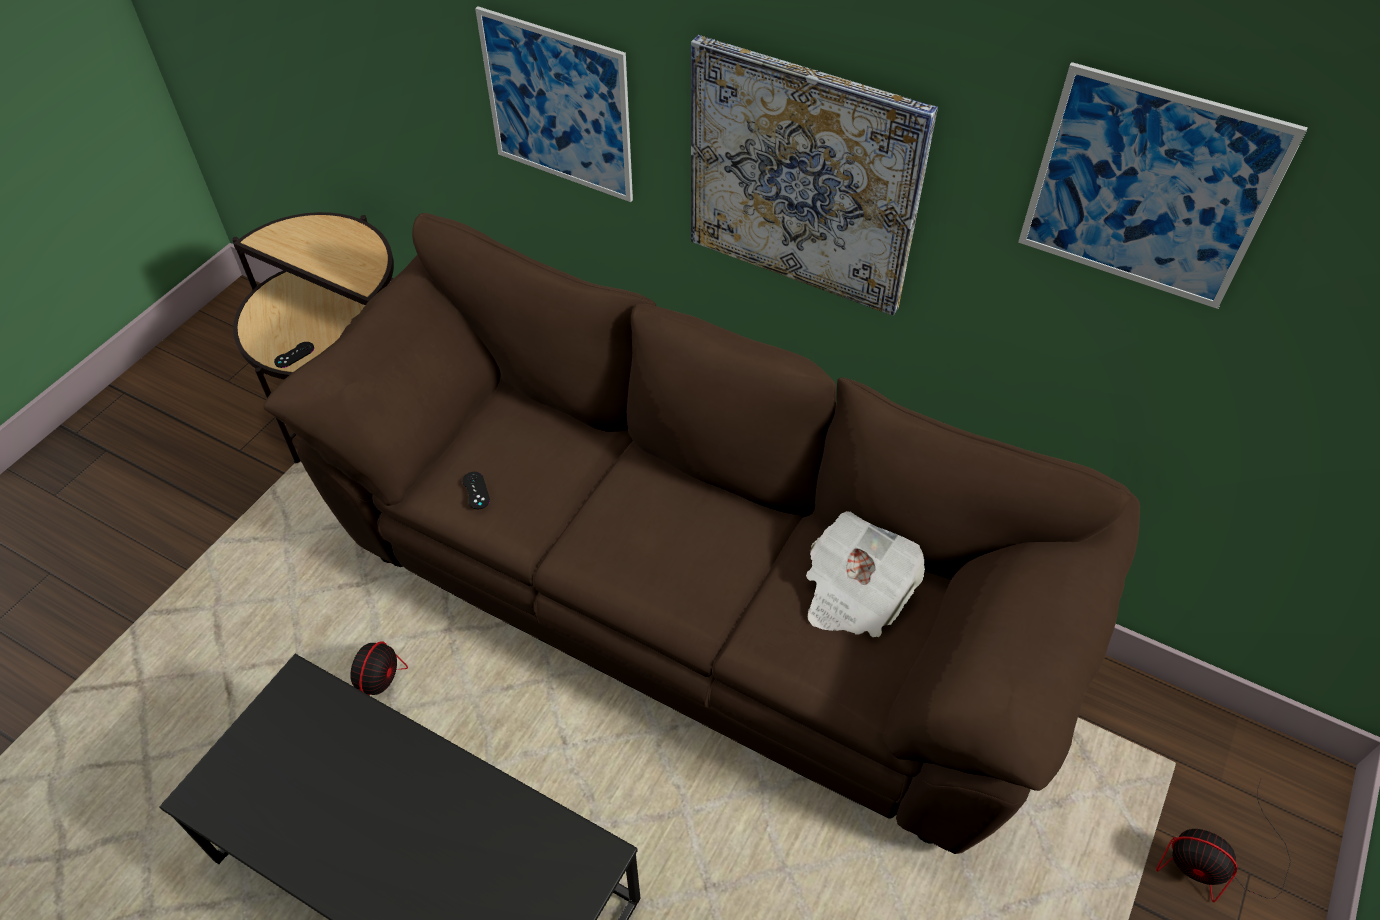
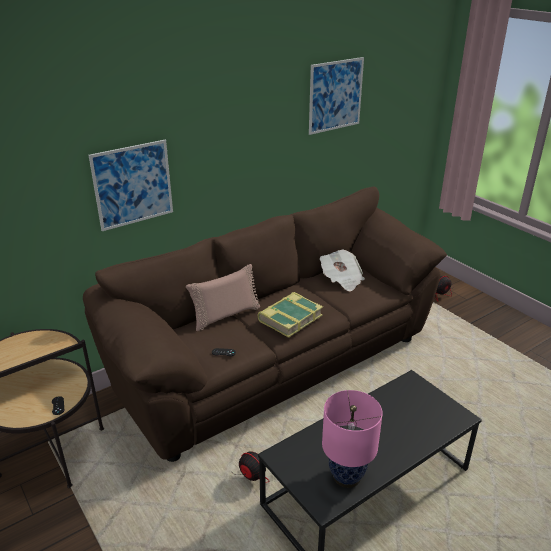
camera: 65 degrees left, 20 degrees down
picture [691,35,938,316] -> none
none -> beige pillow [186,264,260,331]
none -> book [258,292,323,338]
none -> pink table lamp [322,390,383,488]

